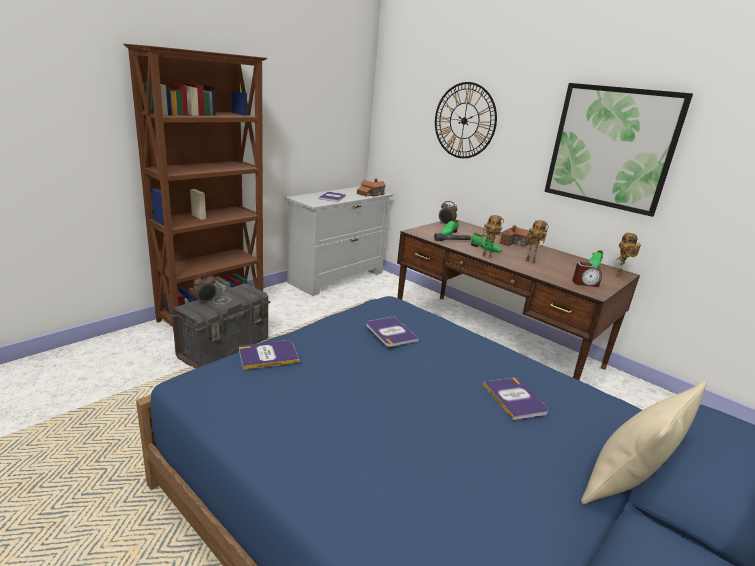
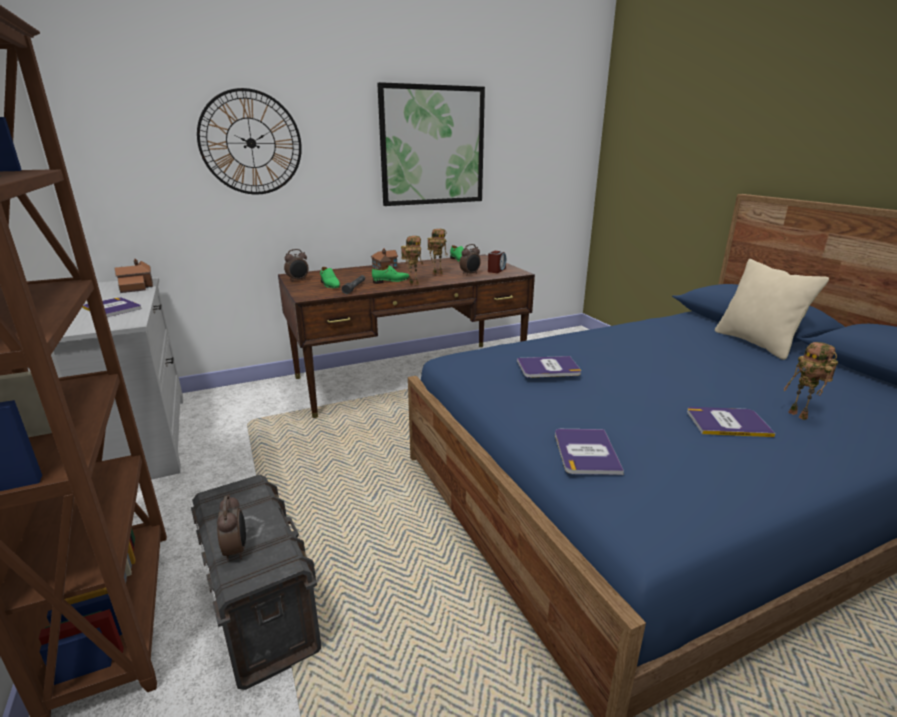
camera: 65 degrees left, 0 degrees up
book [483,378,548,420] -> book moved to [687,407,776,437]
toy robot [616,233,641,277] -> toy robot moved to [783,342,838,420]
none -> alarm clock [460,244,481,276]

